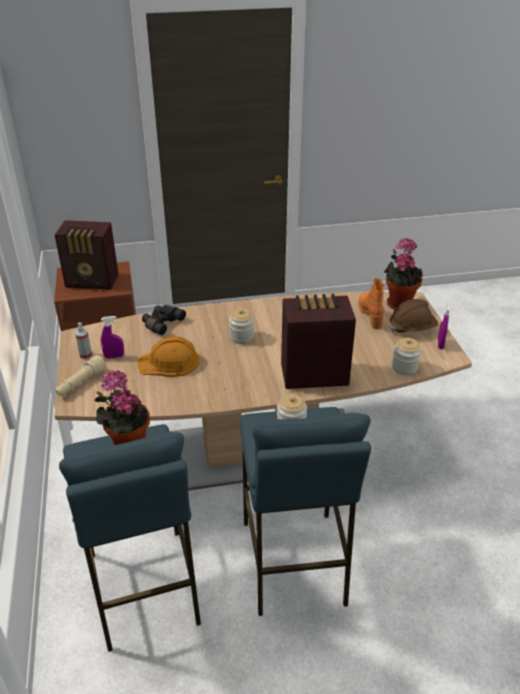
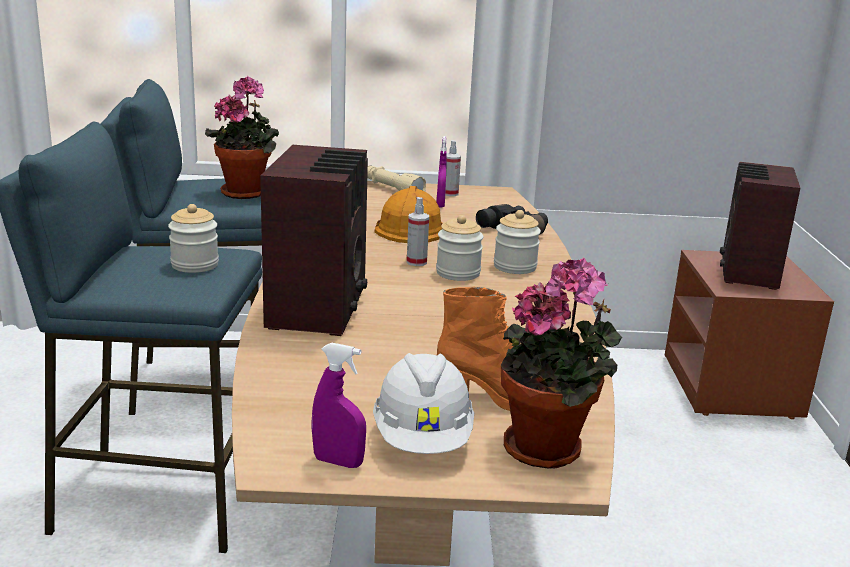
camera: 100 degrees right, 15 degrees down
brown hard hat [389,299,438,333] -> white hard hat [373,353,474,454]
jar [392,338,421,375] -> jar moved to [494,210,541,274]
none -> spray bottle [407,197,429,266]

